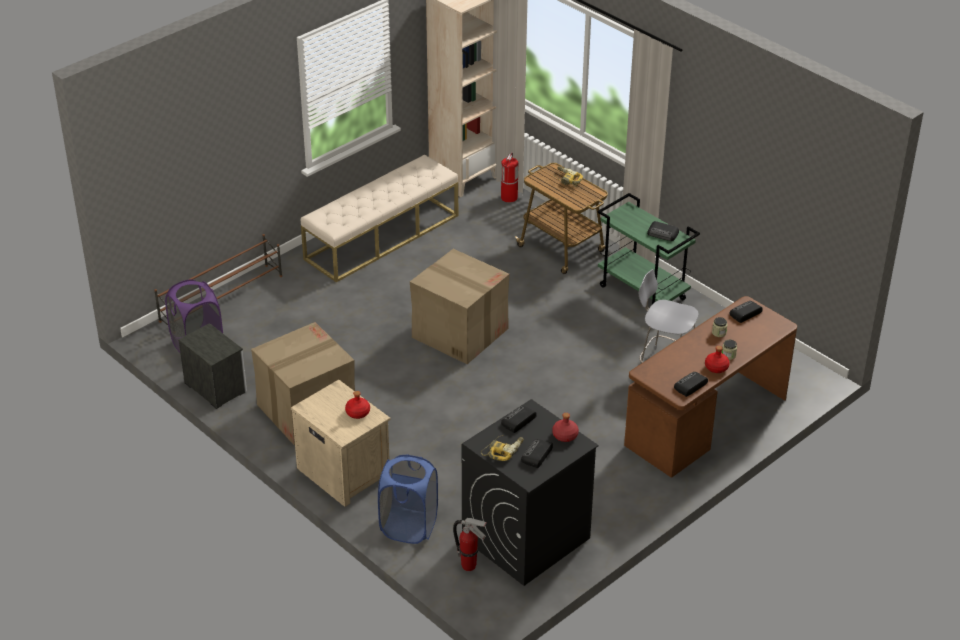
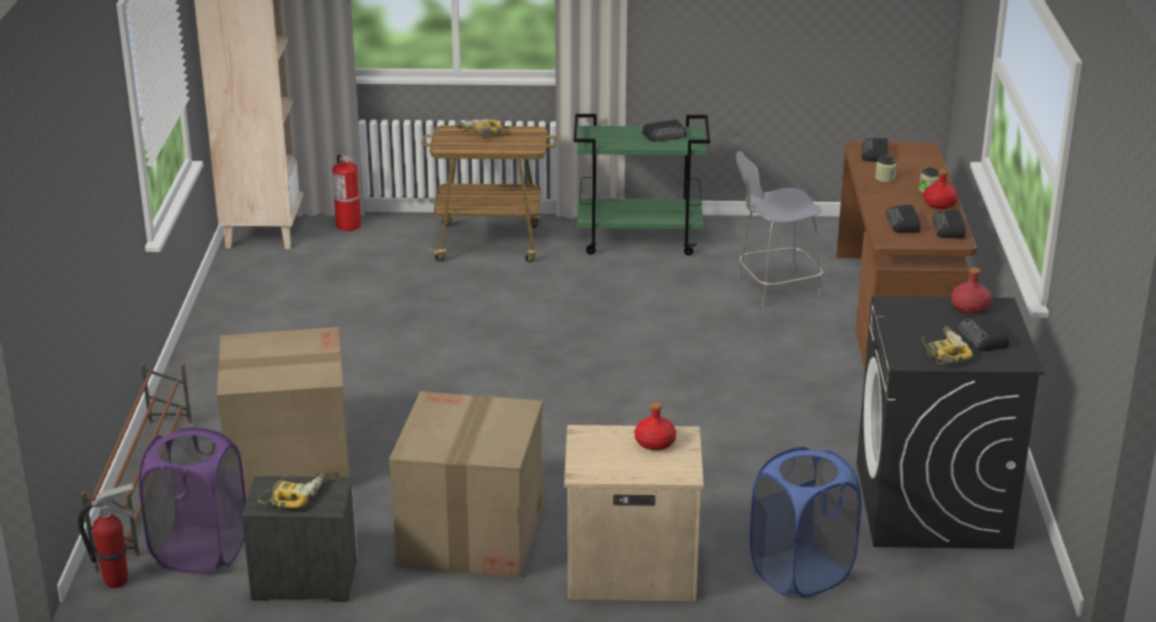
camera: 45 degrees left, 10 degrees down
beige bench [301,155,458,282] -> none
cardboard box [410,249,510,364] -> cardboard box moved to [217,327,350,498]
fire extinguisher [453,518,487,571] -> fire extinguisher moved to [78,483,136,588]
radio [501,406,536,433] -> radio moved to [886,205,920,233]
none -> power drill [258,473,326,508]

